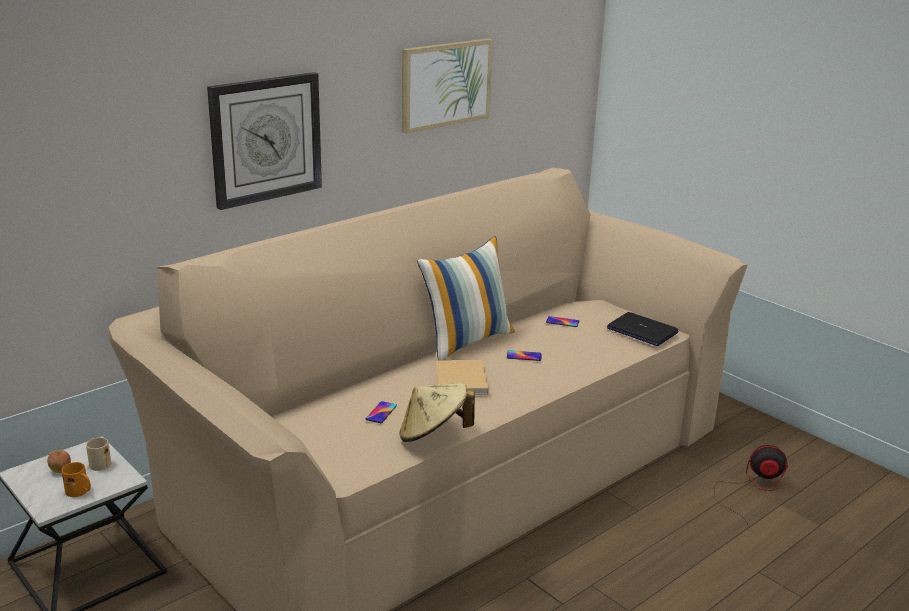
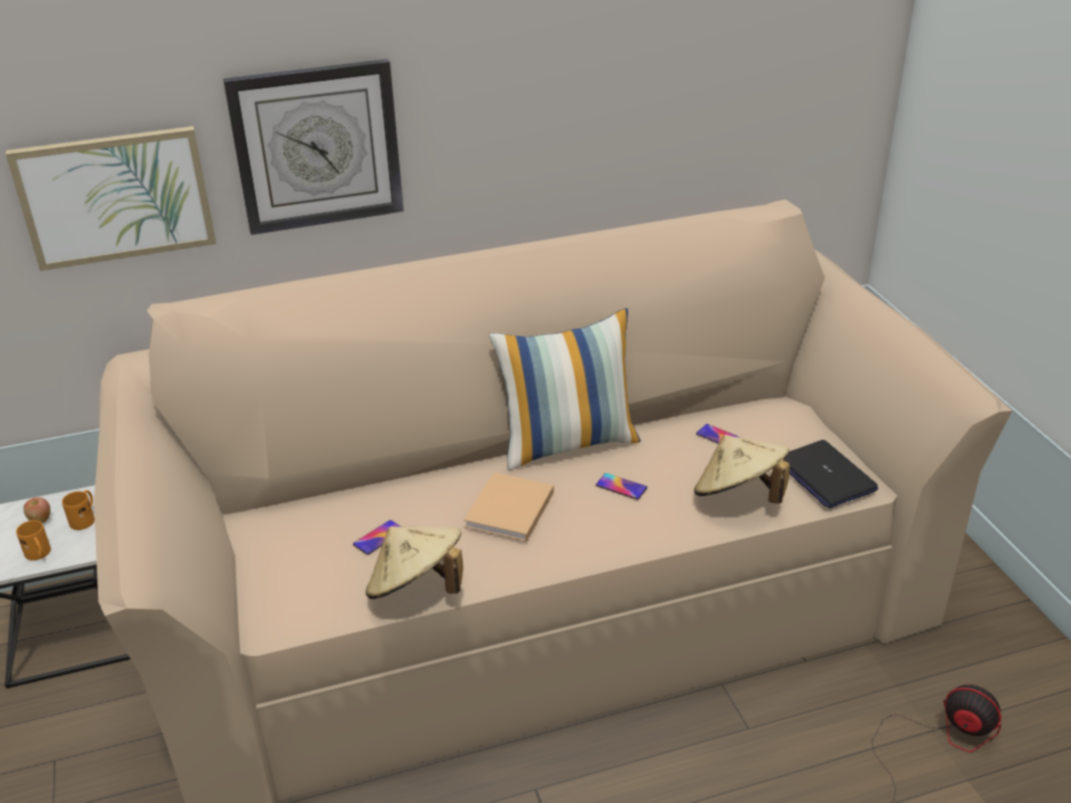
camera: 25 degrees right, 10 degrees up
beige mug [86,437,111,471] -> orange mug [62,490,95,530]
picture [402,38,493,133] -> picture moved to [6,126,216,271]
none -> beige hat [694,435,790,504]

